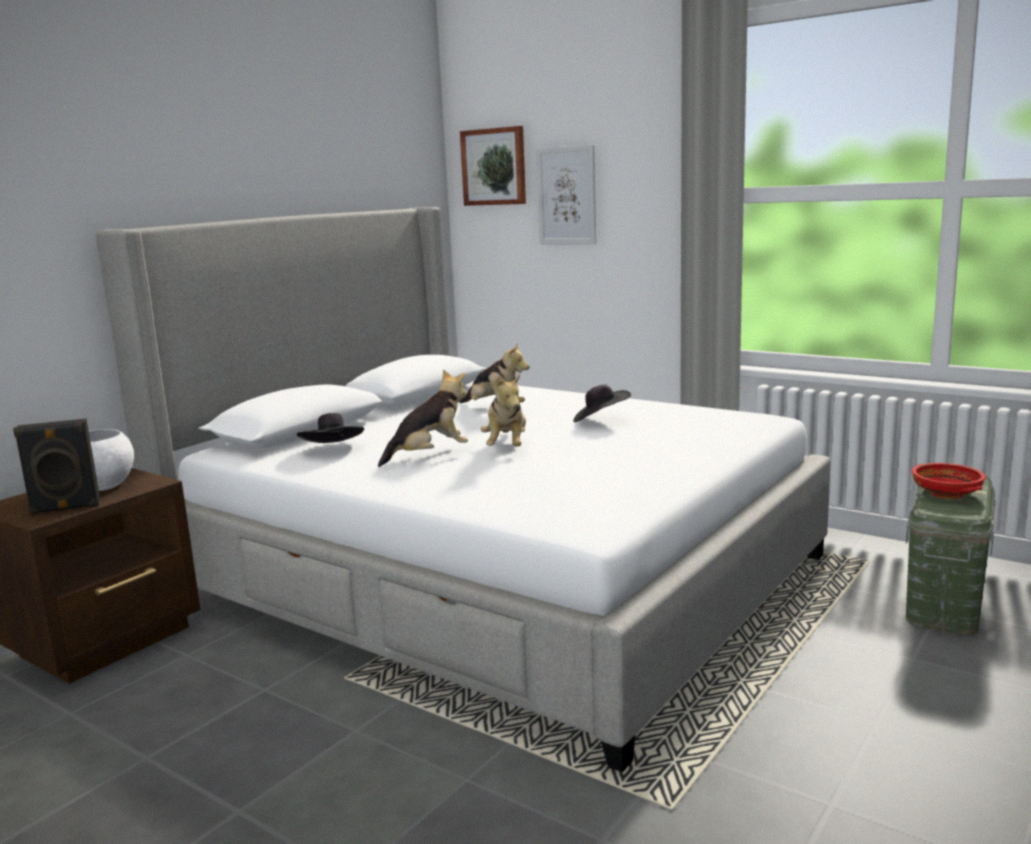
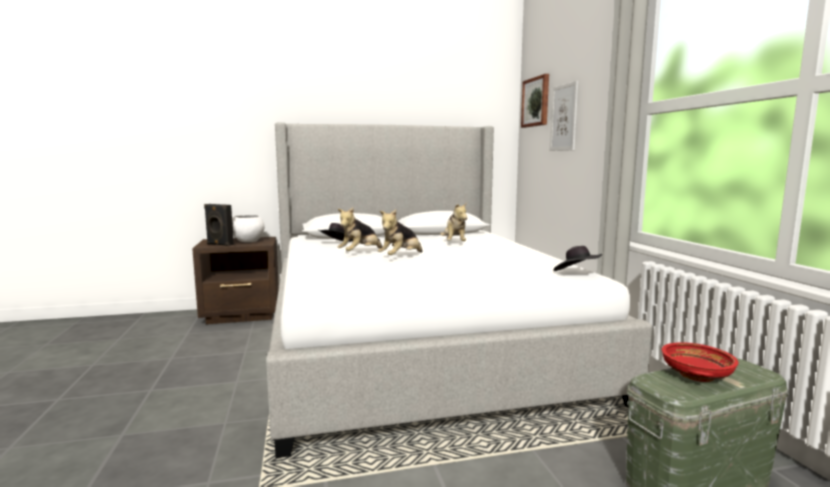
camera: 40 degrees right, 5 degrees down
plush toy [378,369,468,467] -> plush toy turned 120 degrees clockwise [337,207,383,251]
black hat [573,384,631,422] -> black hat moved to [553,246,603,271]

